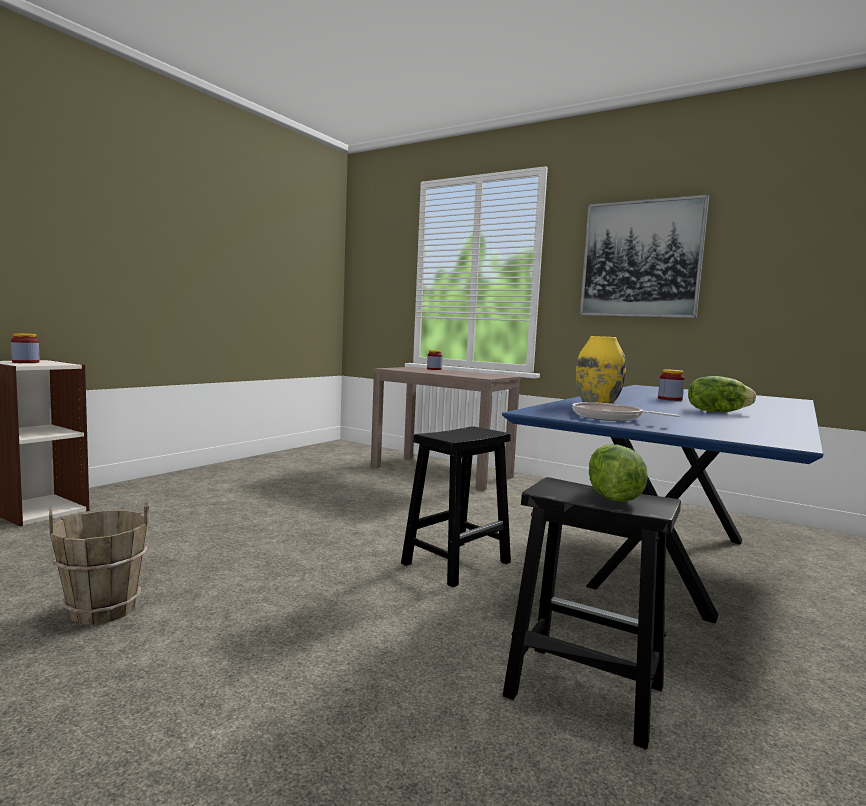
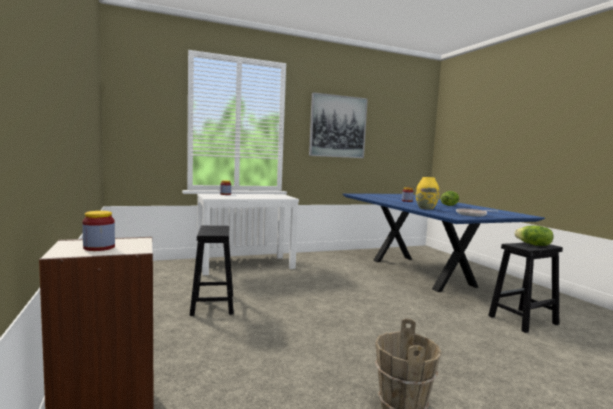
camera: 55 degrees left, 0 degrees up
brown console table [371,367,521,491] -> white console table [197,194,299,275]
black stool [401,426,511,587] -> black stool moved to [190,226,234,316]

